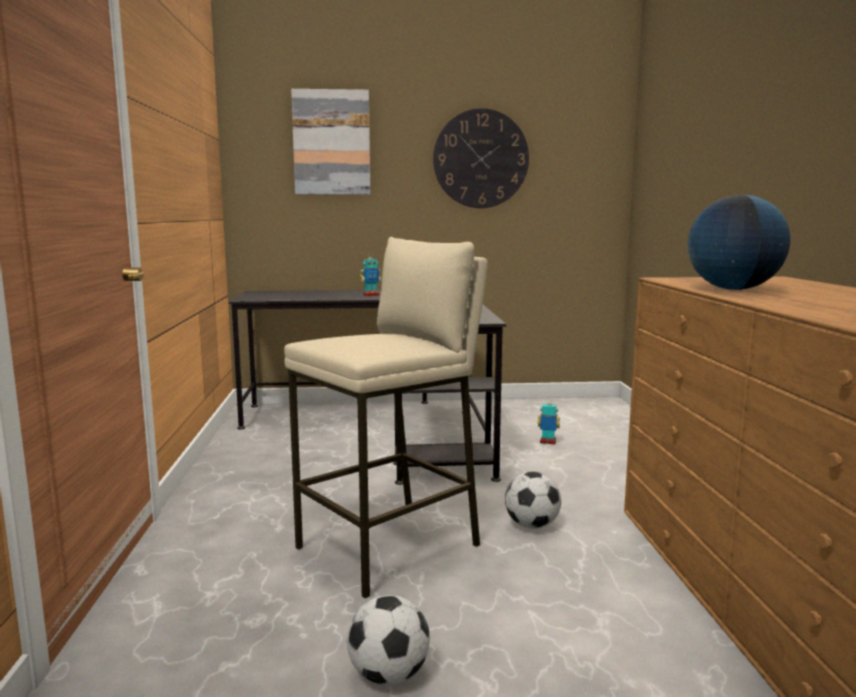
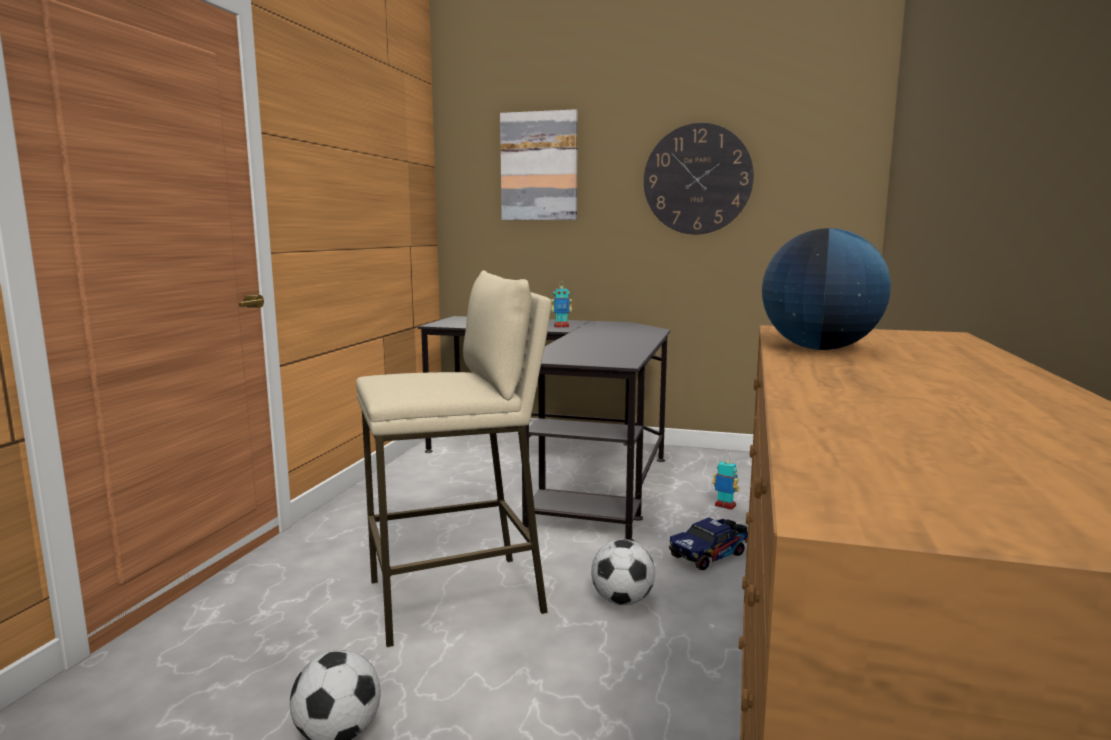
camera: 20 degrees right, 0 degrees up
none -> toy truck [669,517,748,570]

